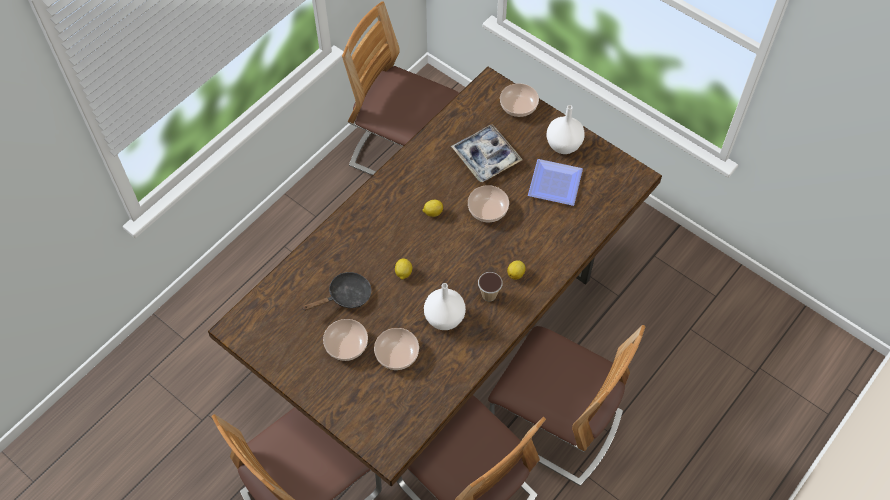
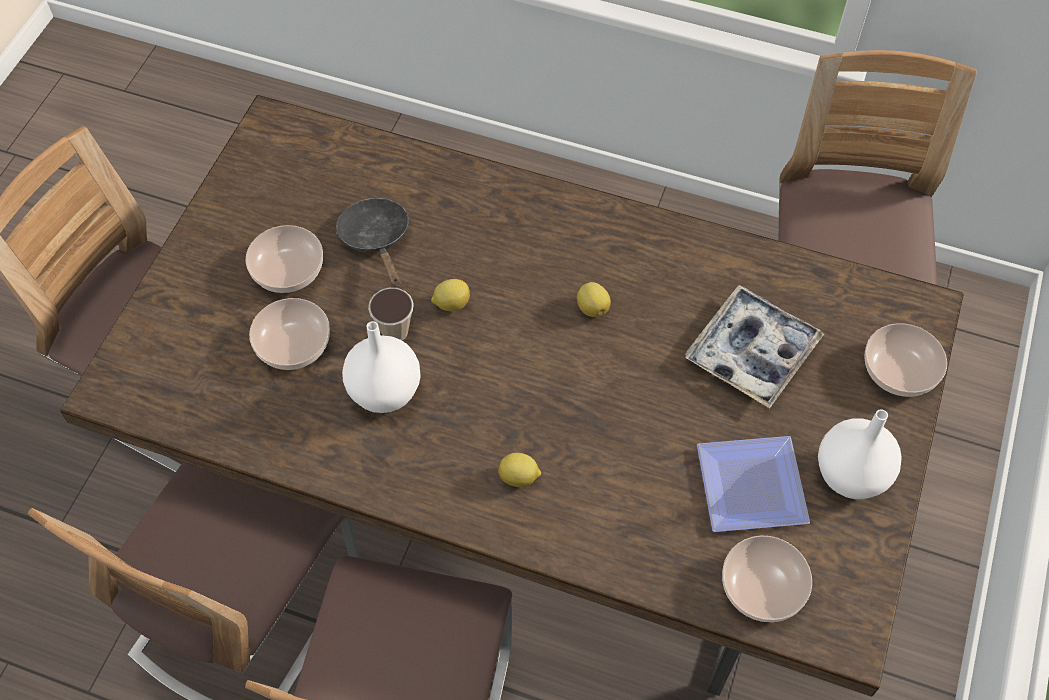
camera: 70 degrees right, 0 degrees up
black frying pan [302,272,371,311] -> black frying pan turned 150 degrees counterclockwise [336,198,409,287]
bowl [468,185,509,222] -> bowl moved to [722,535,812,622]
cup [478,272,503,302] -> cup moved to [368,288,414,341]

